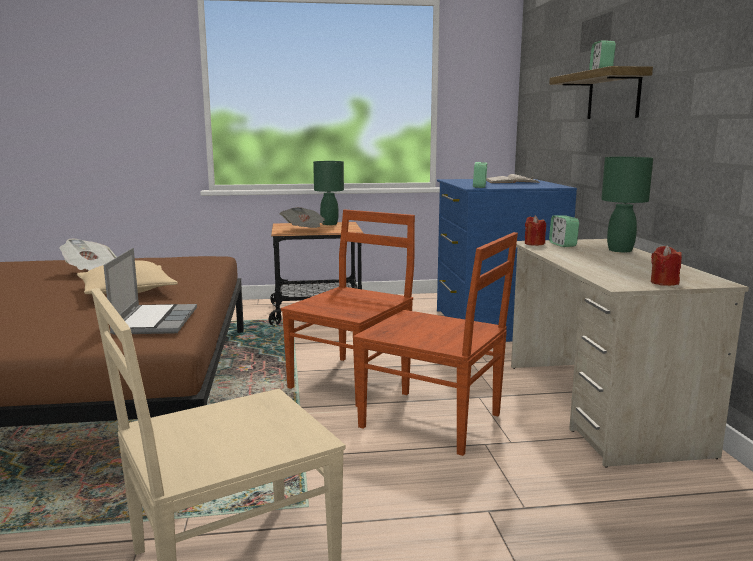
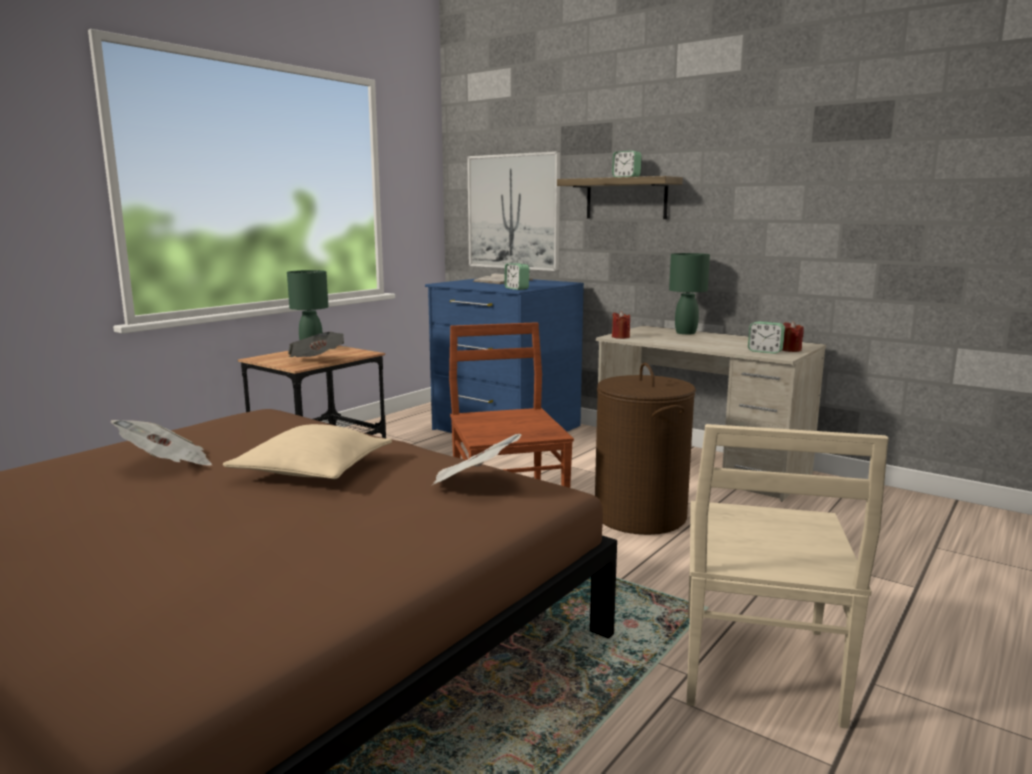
camera: 45 degrees left, 0 degrees up
laptop [104,248,197,335] -> newspaper [432,434,522,485]
brown chair [353,232,518,456] -> brown laundry basket [595,363,696,535]
alarm clock [549,215,579,247] -> alarm clock moved to [748,321,785,354]
none -> picture [467,151,561,271]

